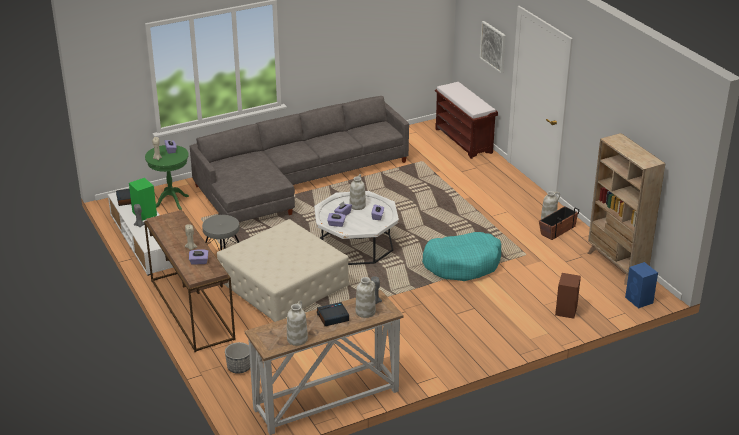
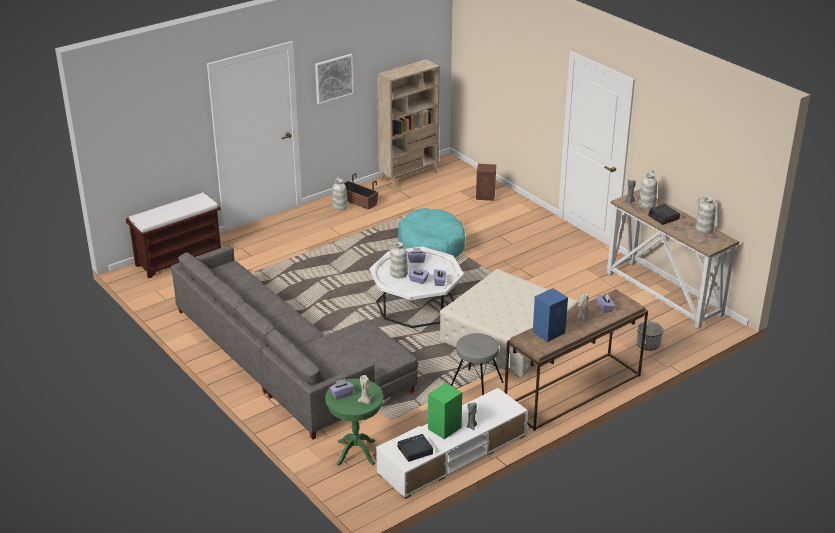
camera: 100 degrees left, 0 degrees up
picture [480,21,506,73] -> picture moved to [315,54,354,104]
blue speaker [625,262,658,309] -> blue speaker moved to [533,288,568,342]

